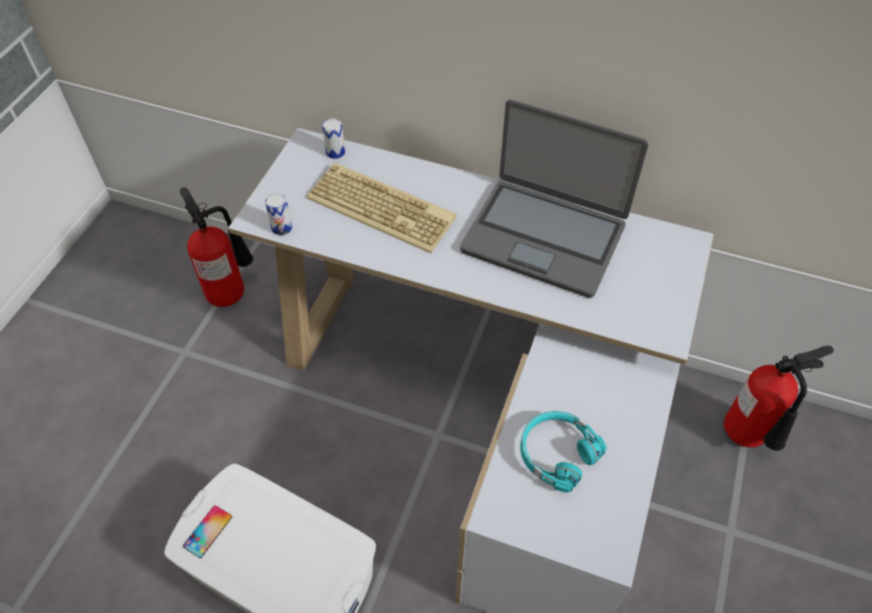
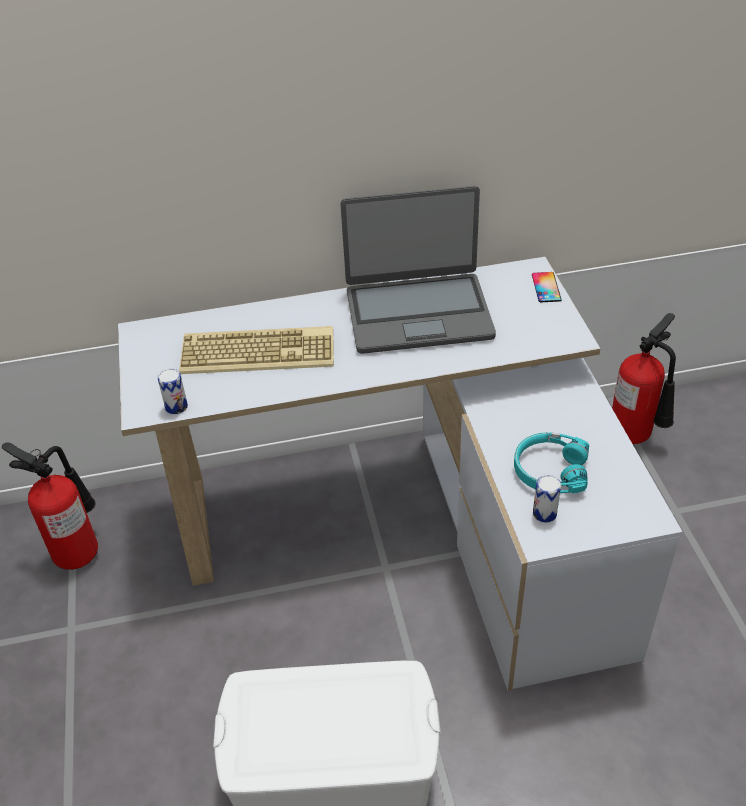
camera: 30 degrees left, 10 degrees down
phone [183,505,232,558] -> phone moved to [532,272,562,302]
can [322,118,345,159] -> can moved to [533,475,561,523]

